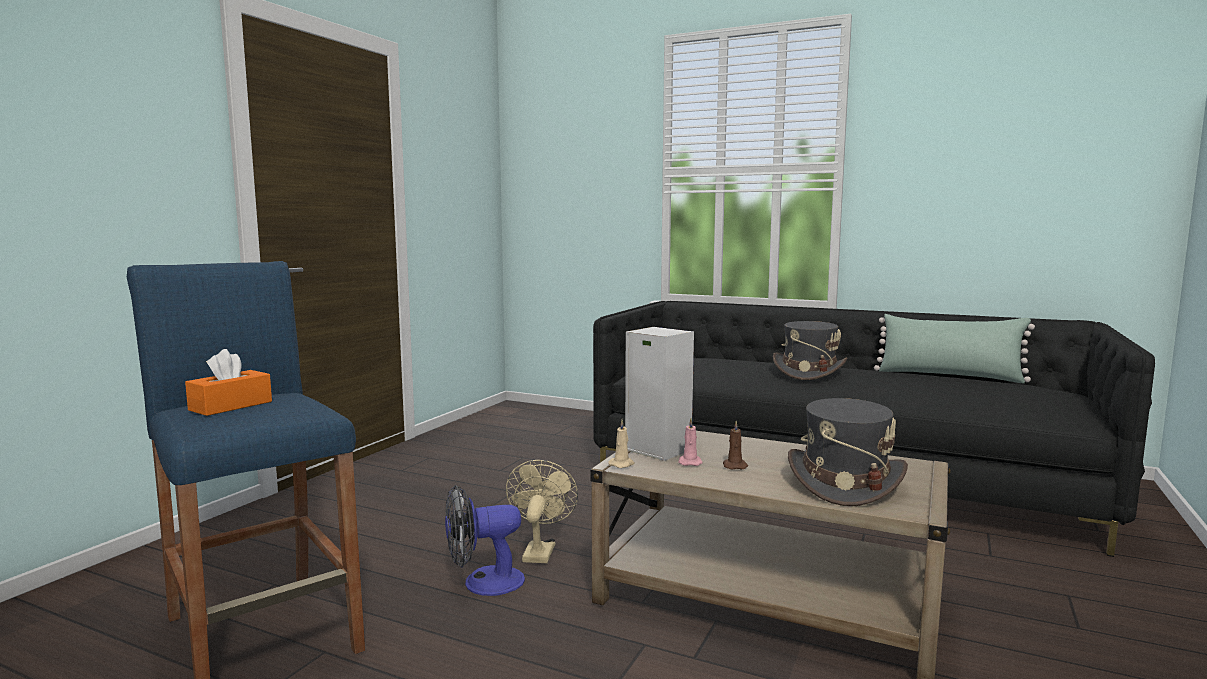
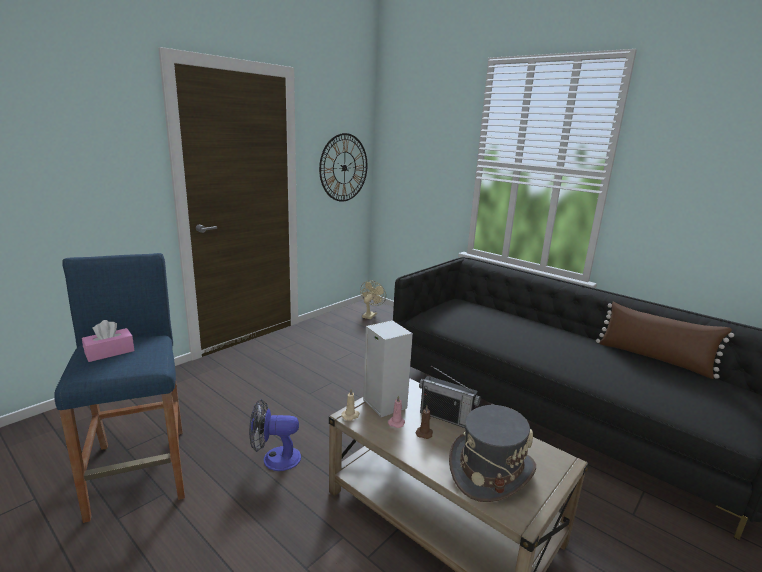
camera: 15 degrees right, 10 degrees up
orange tissue box [185,349,272,416] -> pink tissue box [82,320,135,362]
beige fan [506,460,578,563] -> beige fan moved to [360,280,386,319]
grey hat [773,321,847,380] -> none
green pillow [874,314,1035,383] -> brown pillow [596,302,734,379]
none -> wall clock [319,133,367,202]
none -> radio [419,366,481,428]

